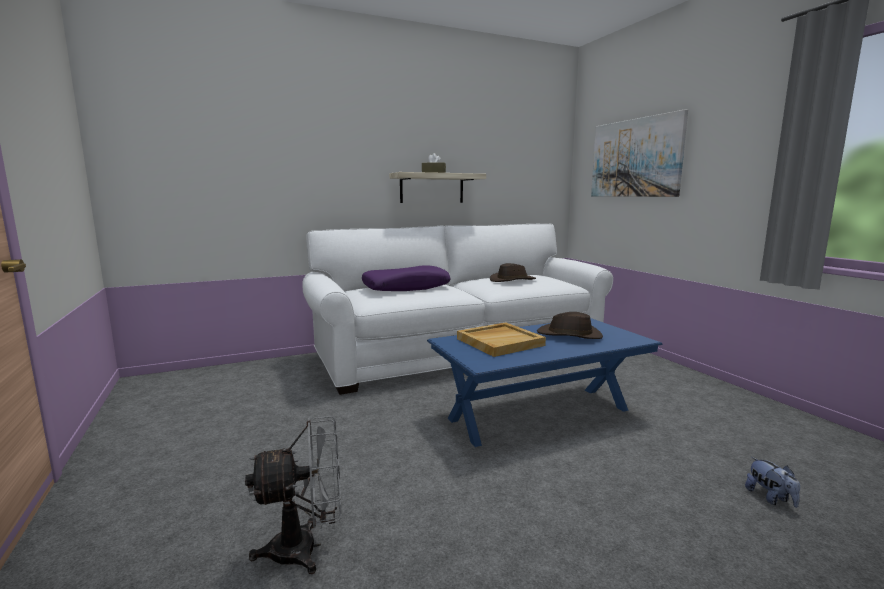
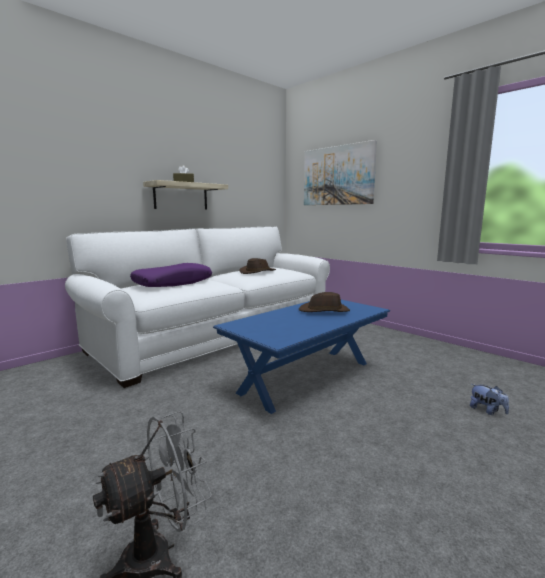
camera: 20 degrees left, 0 degrees up
beige tray [457,322,546,357] -> none

